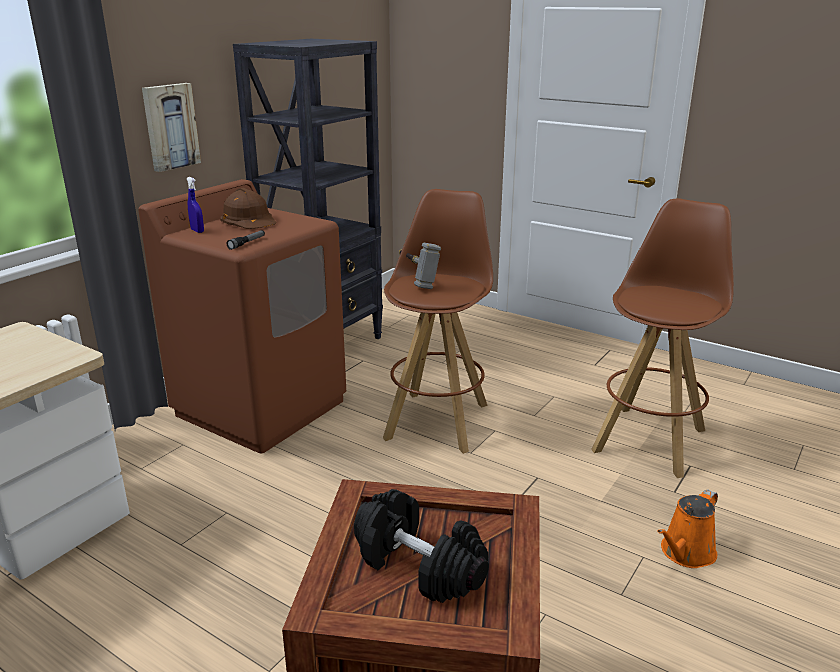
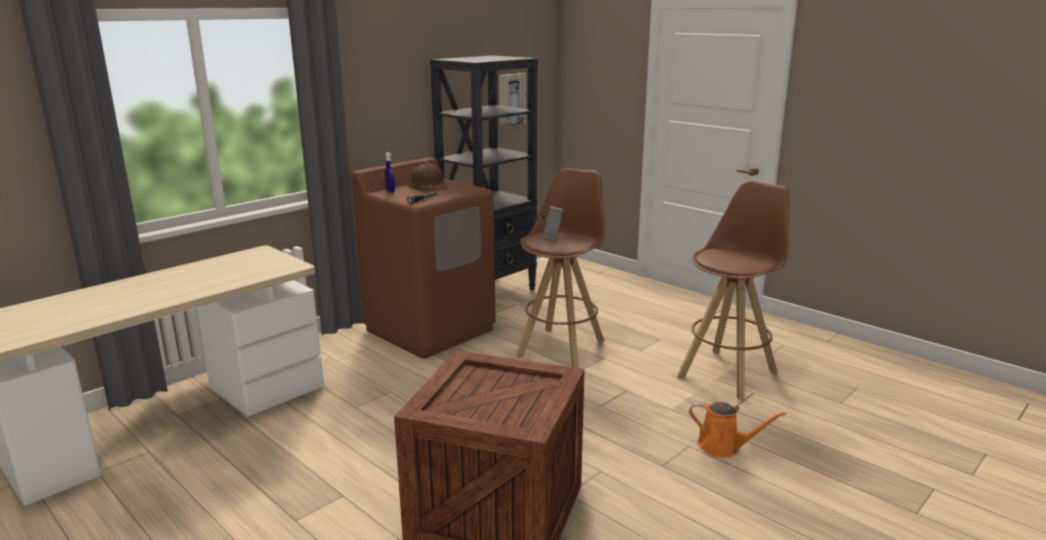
camera: 10 degrees right, 5 degrees down
picture [142,83,201,172] -> picture moved to [499,73,526,126]
black dumbbell [354,489,489,603] -> none
orange watering can [657,489,718,568] -> orange watering can turned 120 degrees counterclockwise [689,402,786,458]

